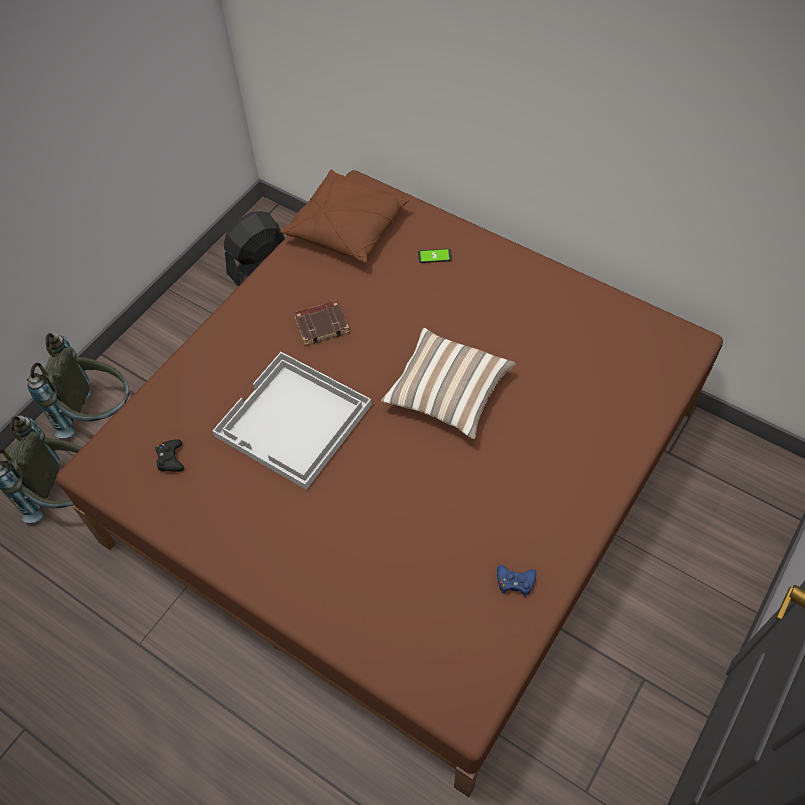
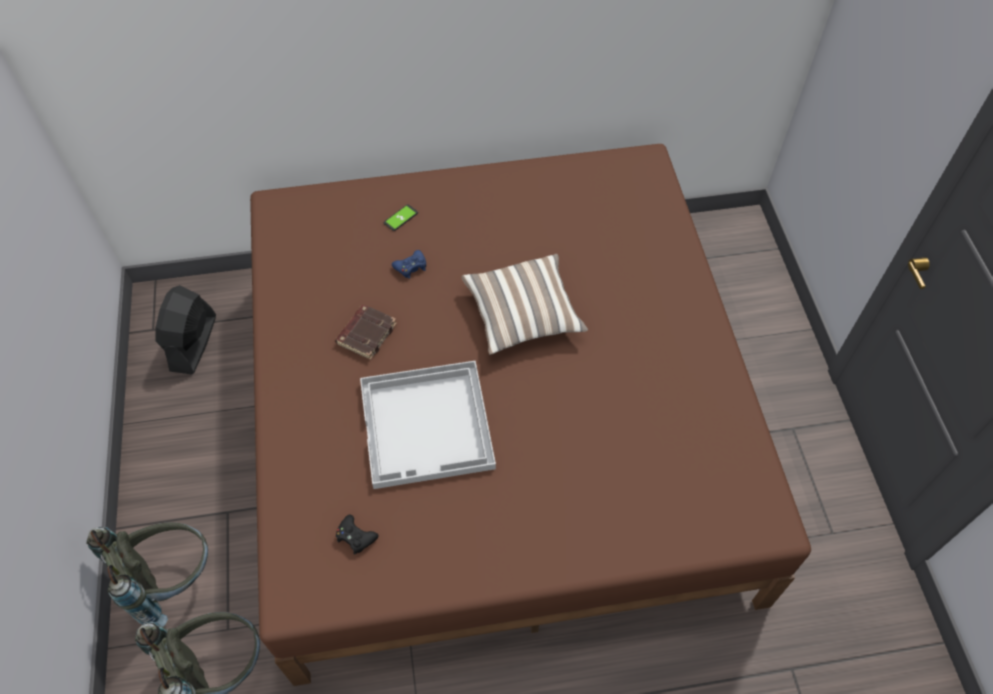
camera: 45 degrees left, 0 degrees up
brown pillow [280,169,410,263] -> none
blue game controller [497,565,536,597] -> blue game controller moved to [392,250,426,279]

